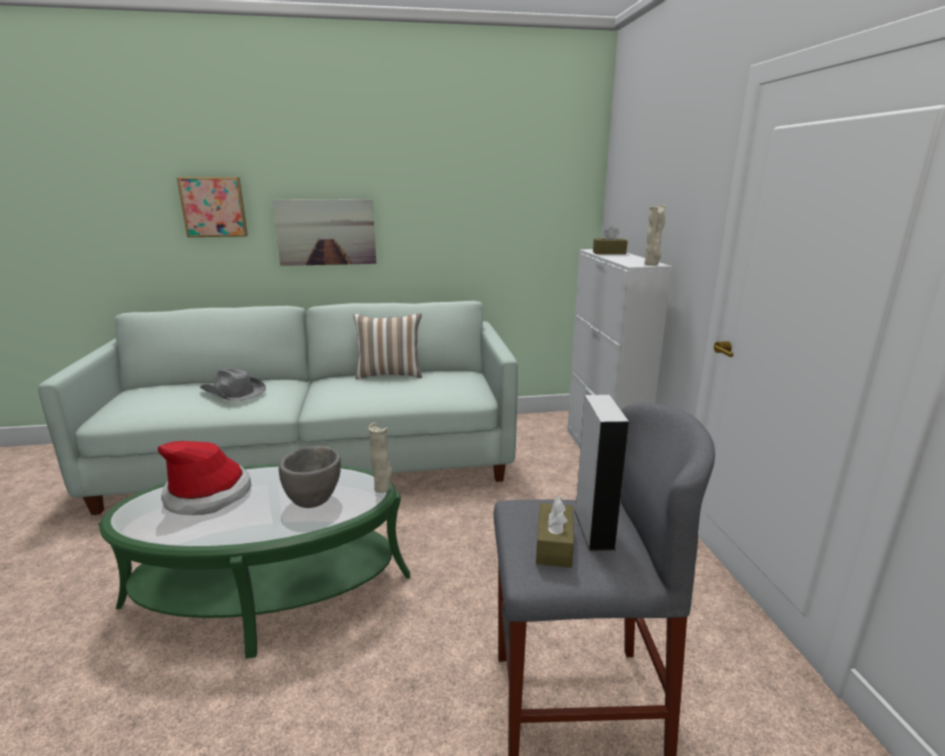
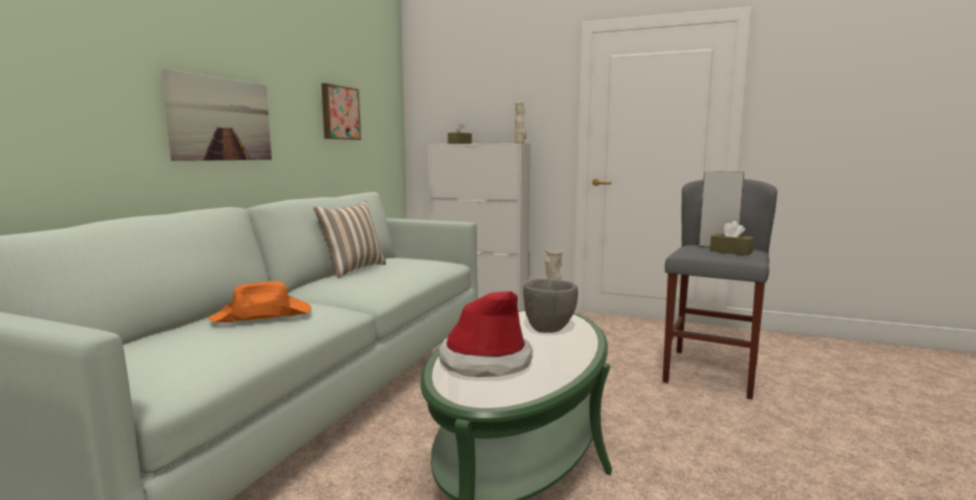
camera: 60 degrees left, 10 degrees down
picture [177,177,248,237] -> picture moved to [321,83,361,140]
grey hat [200,368,266,402] -> orange hat [209,281,311,322]

